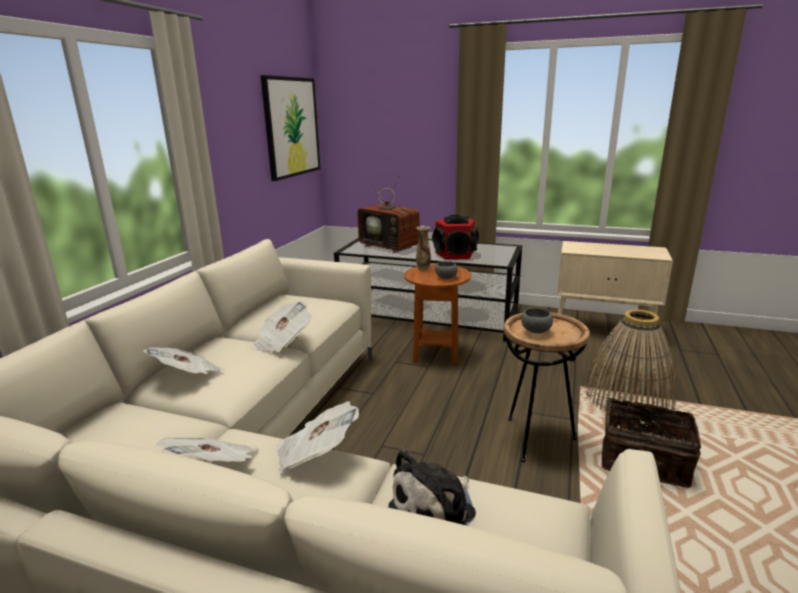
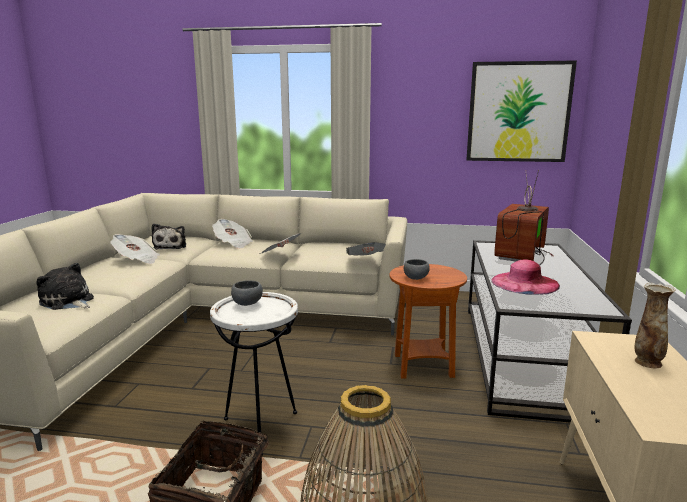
camera: 80 degrees right, 5 degrees down
newspaper [277,401,359,471] -> newspaper moved to [346,242,386,256]
vase [416,226,431,271] -> vase moved to [635,283,676,368]
speaker [432,215,479,260] -> pink hat [491,260,560,295]
brown side table [504,313,590,462] -> white side table [210,292,298,456]
none -> plush toy [151,224,186,250]

